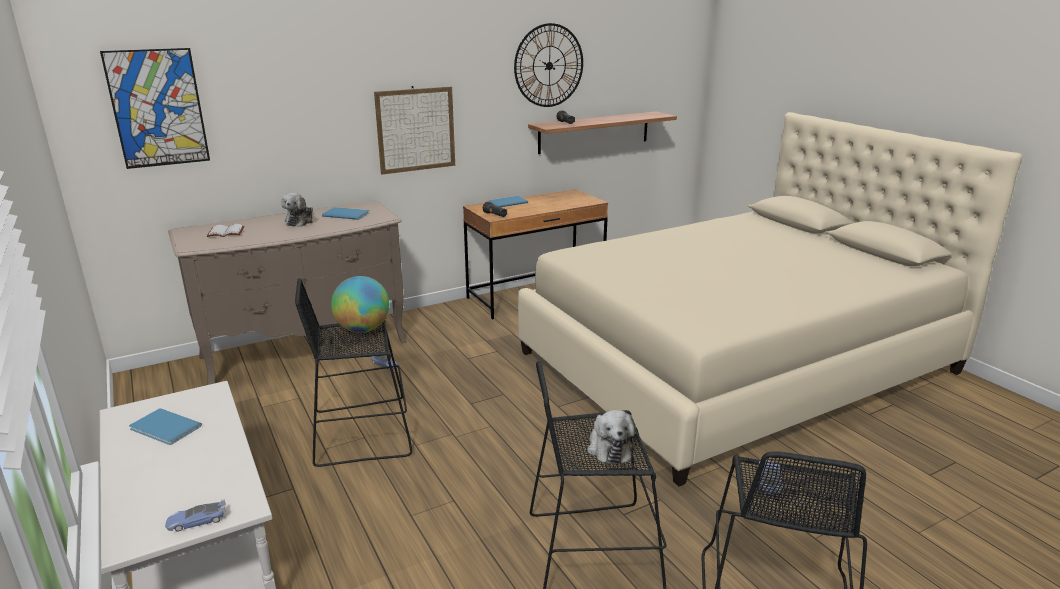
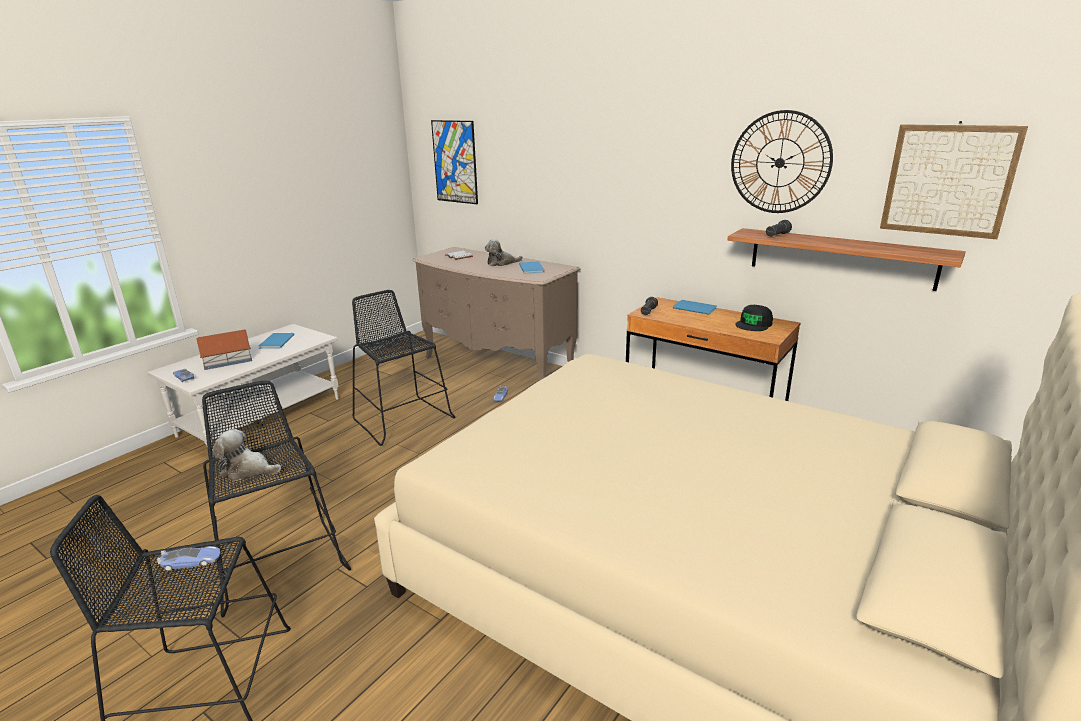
camera: 65 degrees right, 0 degrees up
globe [331,276,389,333] -> none
picture [374,86,455,175] -> picture moved to [880,121,1028,239]
plush toy [587,410,638,464] -> plush toy turned 45 degrees clockwise [212,429,281,481]
none -> toy house [196,329,252,370]
none -> black cap [735,305,773,331]

